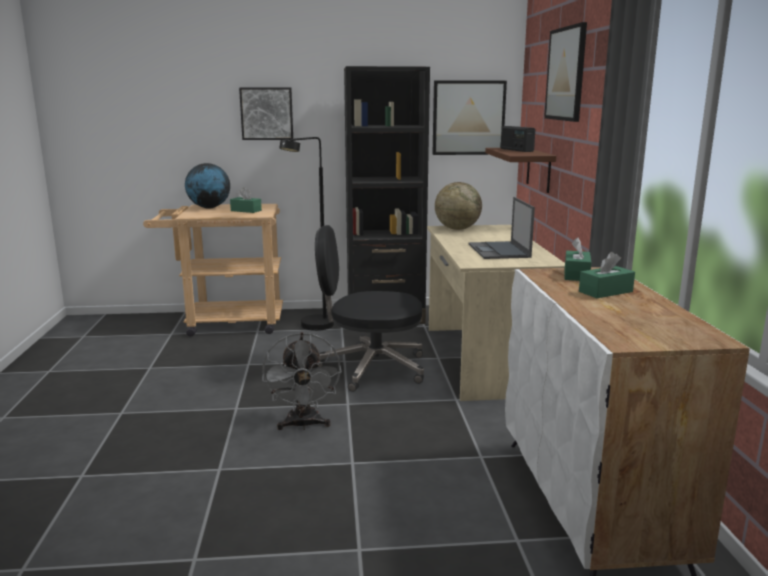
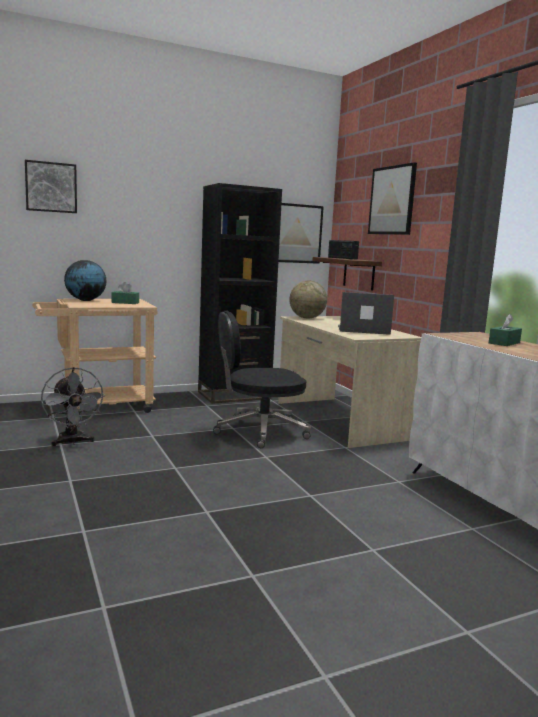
camera: 20 degrees left, 5 degrees down
picture [239,87,293,140] -> picture moved to [25,160,77,213]
grey fan [262,332,341,430] -> grey fan moved to [41,367,105,446]
black floor lamp [279,137,334,331] -> none
laptop [469,197,535,259] -> laptop turned 120 degrees clockwise [338,292,394,335]
green tissue box [564,237,591,281] -> none

